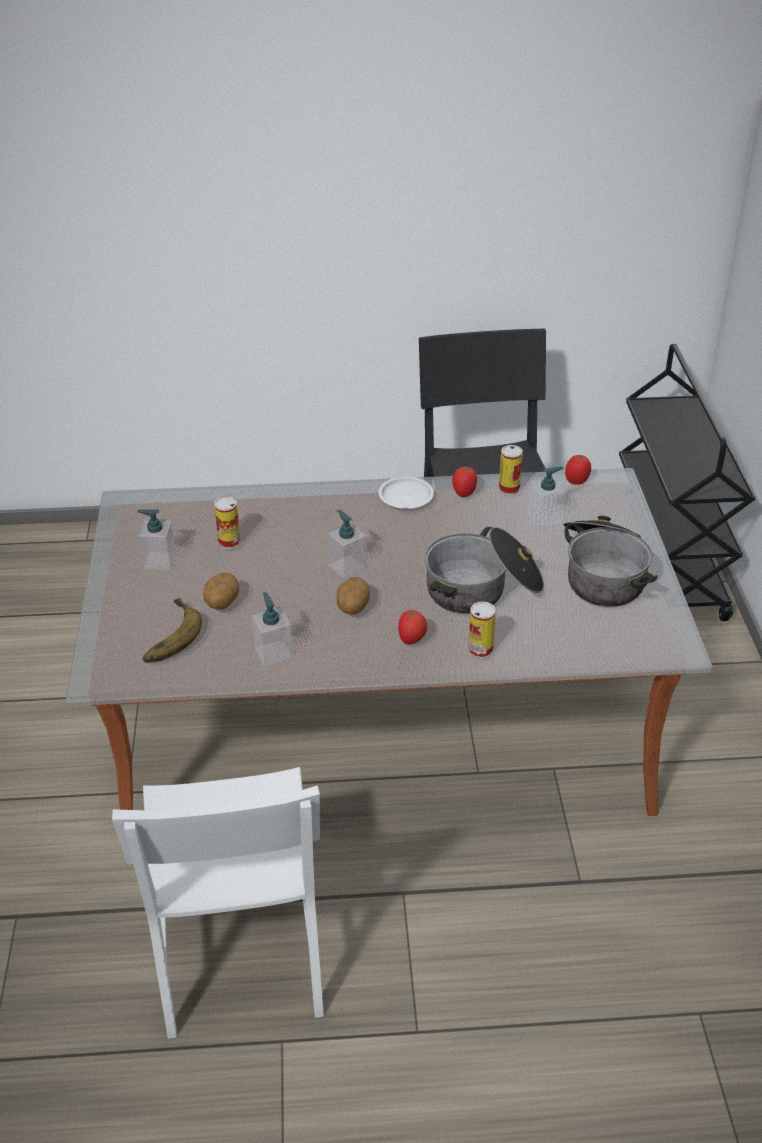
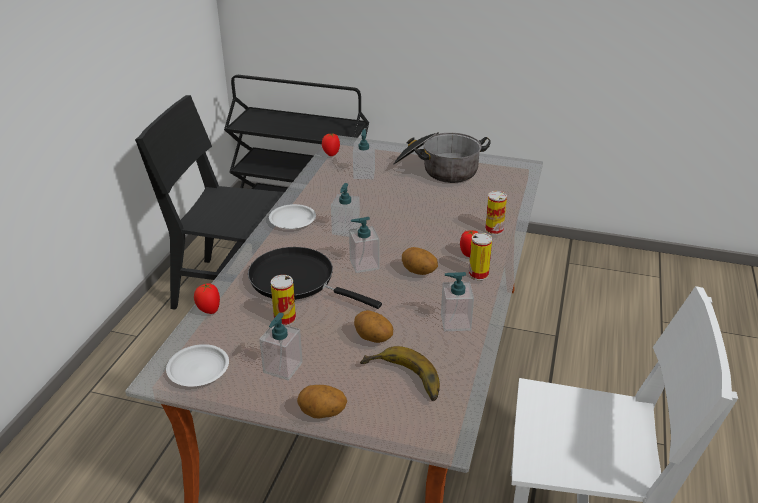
camera: 70 degrees left, 5 degrees down
cooking pot [425,527,544,613] -> none
tomato [452,467,477,497] -> tomato moved to [194,283,220,314]
can [499,445,523,495] -> can moved to [469,233,492,280]
none -> white plate [166,344,229,386]
none -> black frying pan [248,247,382,309]
none -> potato [297,385,347,418]
none -> soap dispenser [331,183,360,237]

